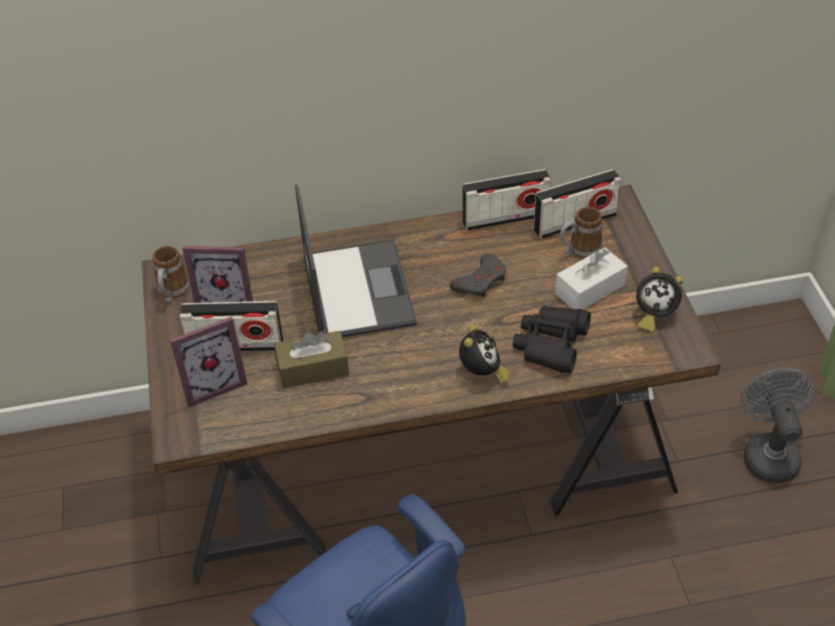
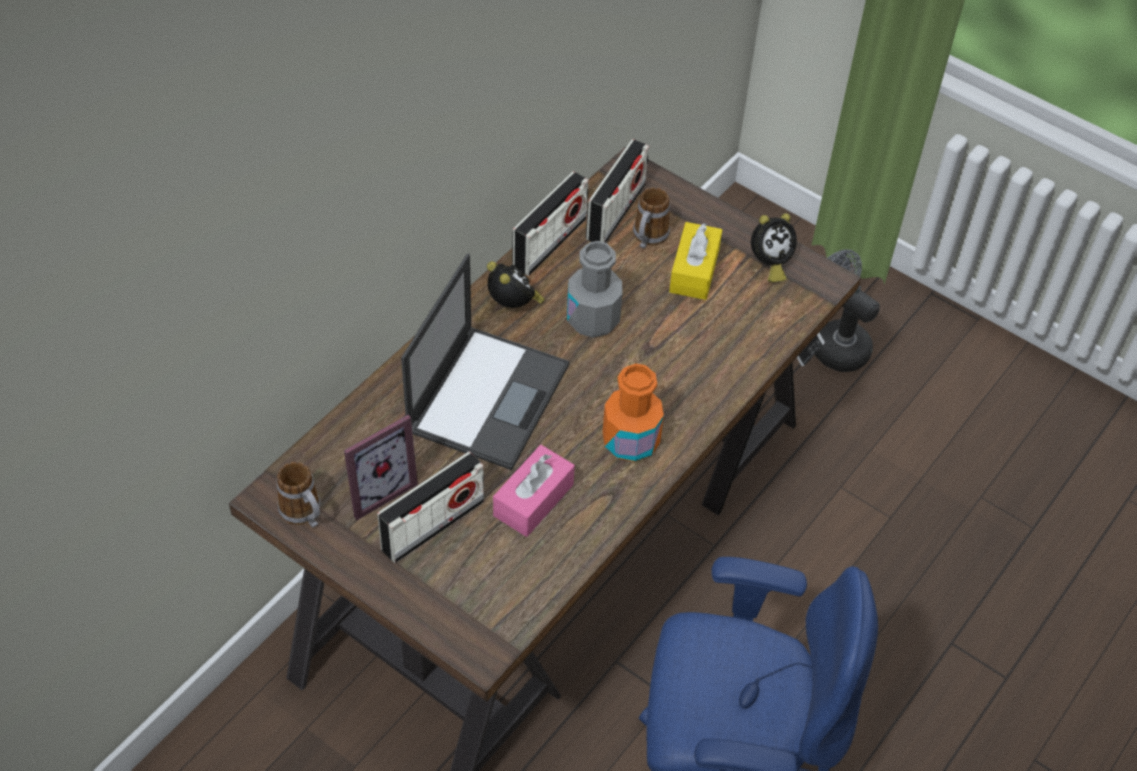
camera: 45 degrees left, 5 degrees up
picture frame [170,317,247,407] -> none
brown tissue box [274,331,349,388] -> pink tissue box [493,445,575,537]
laptop [295,184,417,338] -> laptop turned 75 degrees clockwise [401,253,569,470]
grey game controller [449,254,506,298] -> grey bottle [567,241,623,338]
alarm clock [459,324,509,384] -> alarm clock moved to [487,261,545,308]
black binoculars [513,306,591,373] -> none
white tissue box [555,247,628,309] -> yellow tissue box [669,222,722,300]
none -> orange bottle [603,364,664,462]

